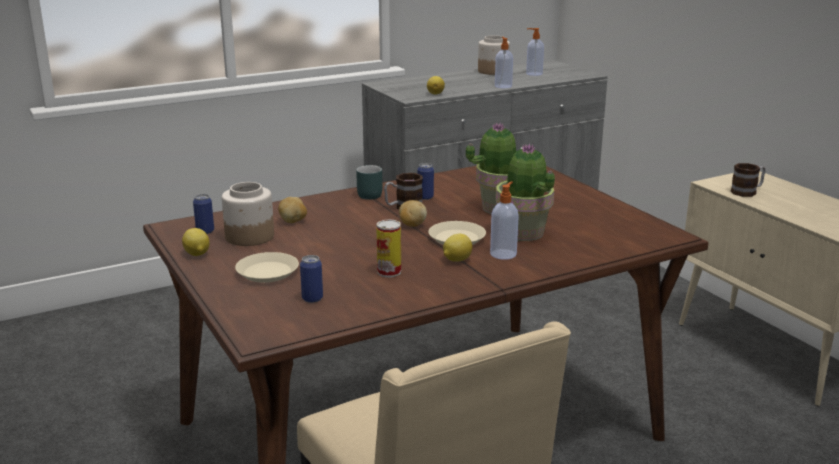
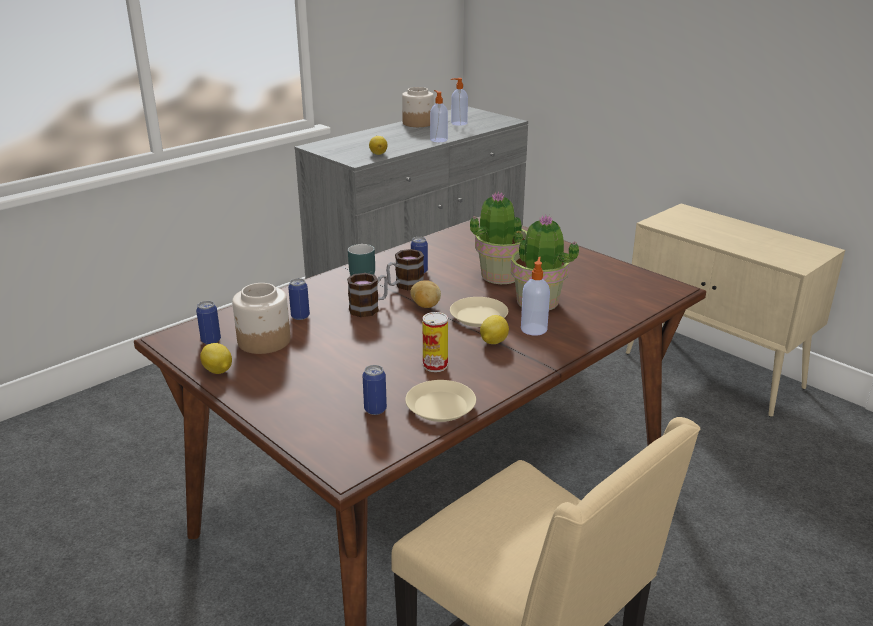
camera: 15 degrees left, 5 degrees up
beige plate [235,252,299,283] -> beige plate moved to [405,380,476,422]
potato [278,197,307,223] -> can [288,278,310,320]
mug [731,163,765,197] -> mug moved to [347,273,388,317]

